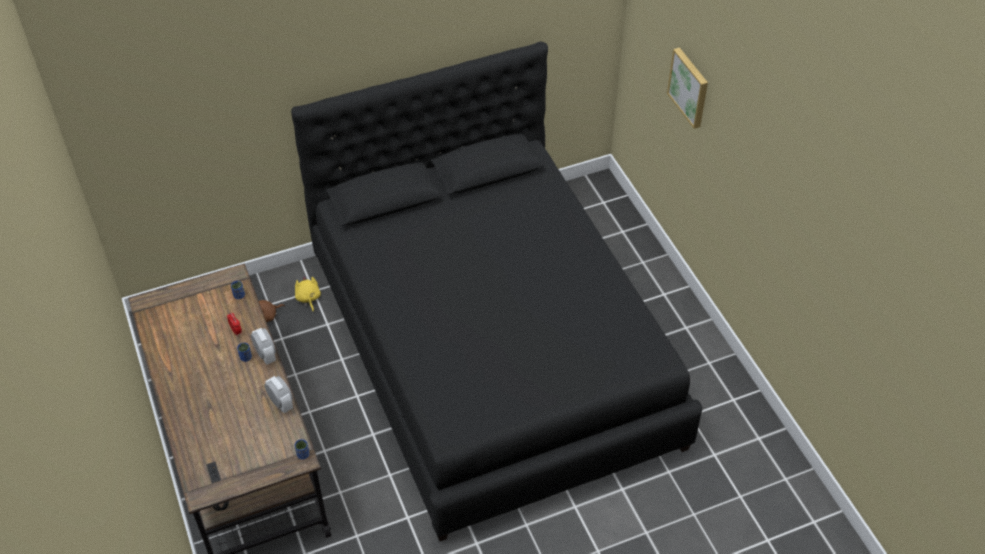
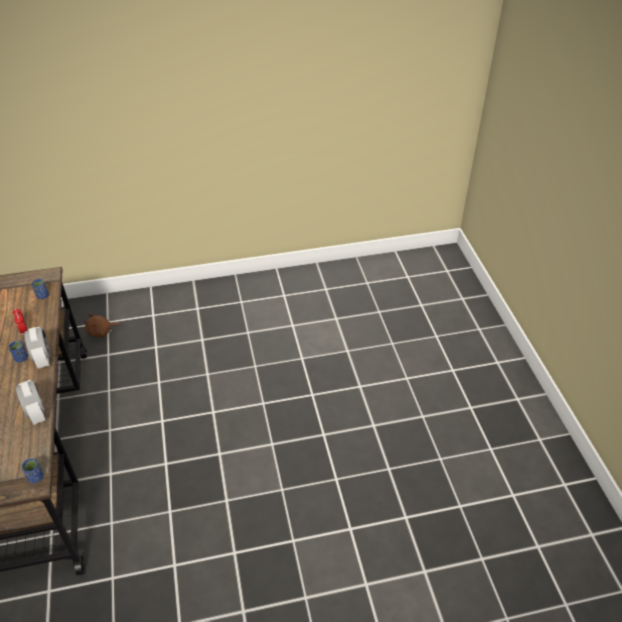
camera: 10 degrees right, 5 degrees down
black bed [291,41,702,542] -> none
yellow plush toy [295,276,321,312] -> none
picture [667,47,708,129] -> none

